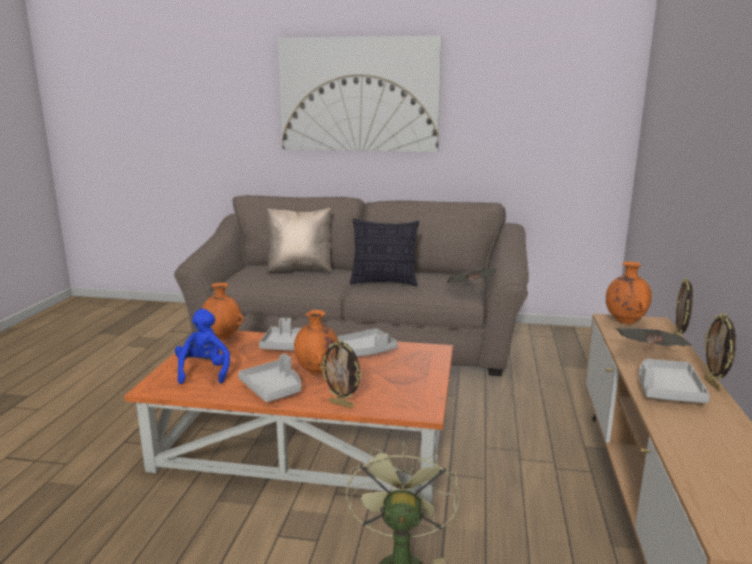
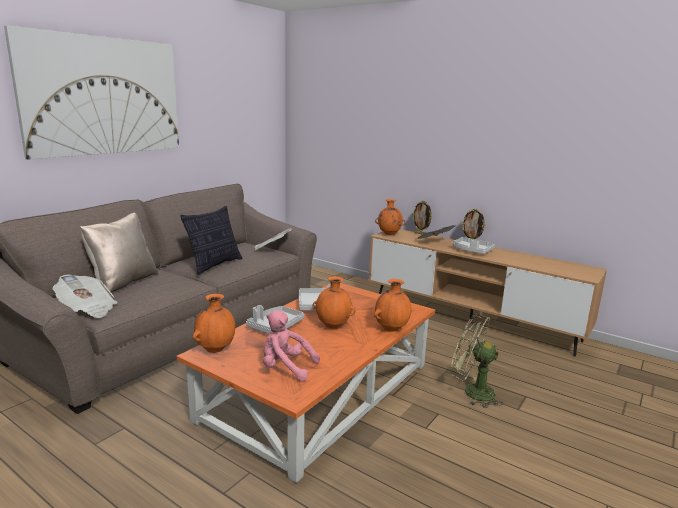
camera: 65 degrees left, 0 degrees up
blue plush toy [175,309,230,384] -> pink plush toy [263,310,320,381]
grey tray [238,354,301,402] -> none
picture frame [320,340,362,408] -> orange vase [374,279,411,332]
none -> newspaper [53,274,118,318]

